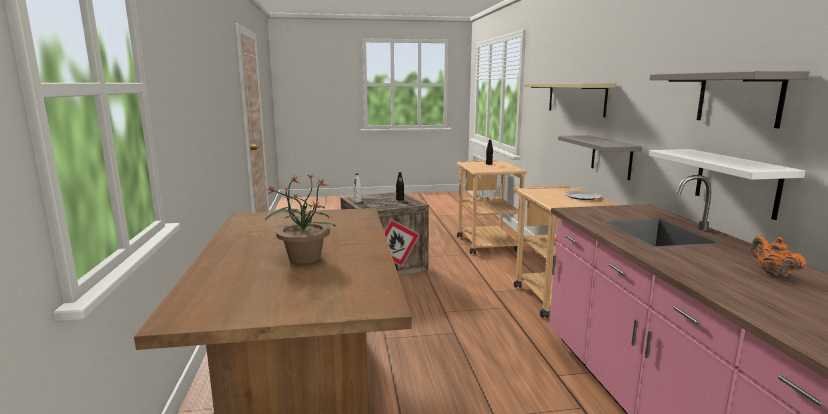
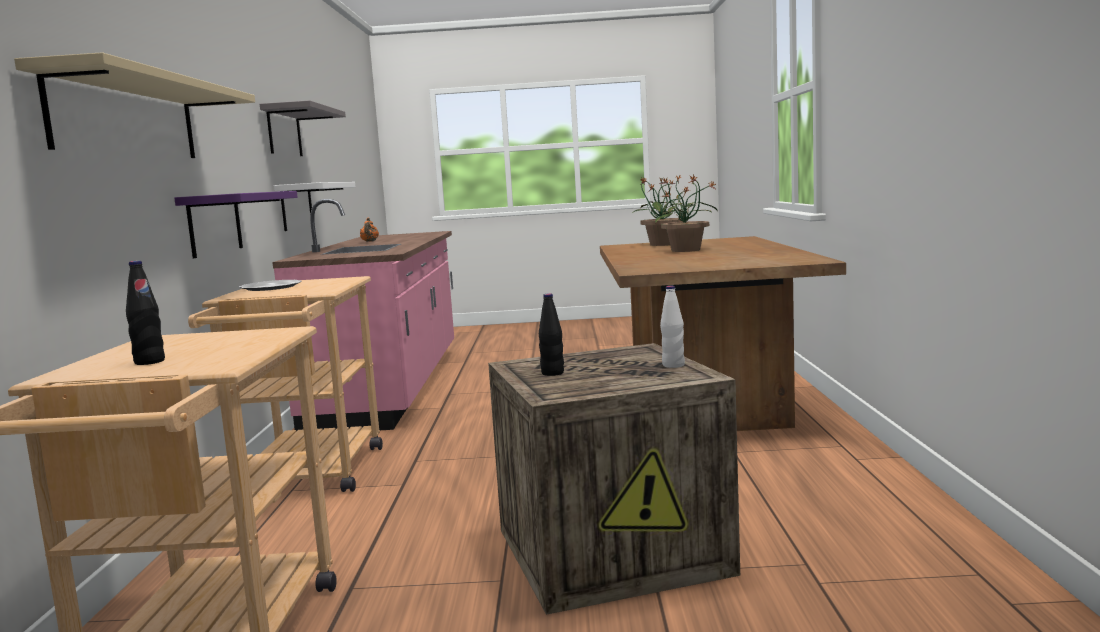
camera: 170 degrees left, 5 degrees down
grey shelf [558,135,642,180] -> purple shelf [174,191,297,258]
none -> potted plant [634,176,686,246]

